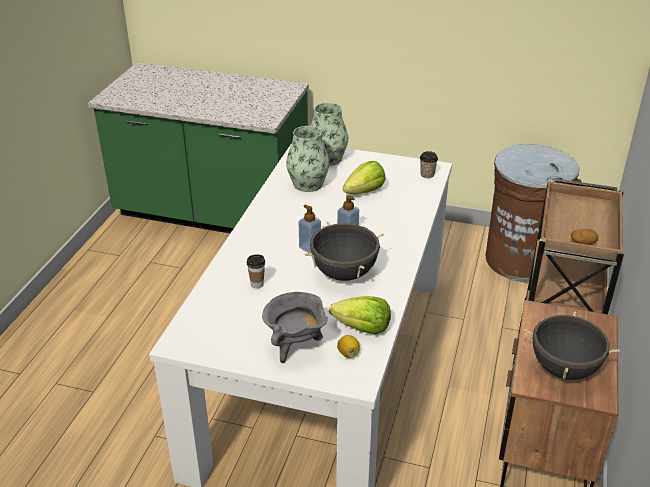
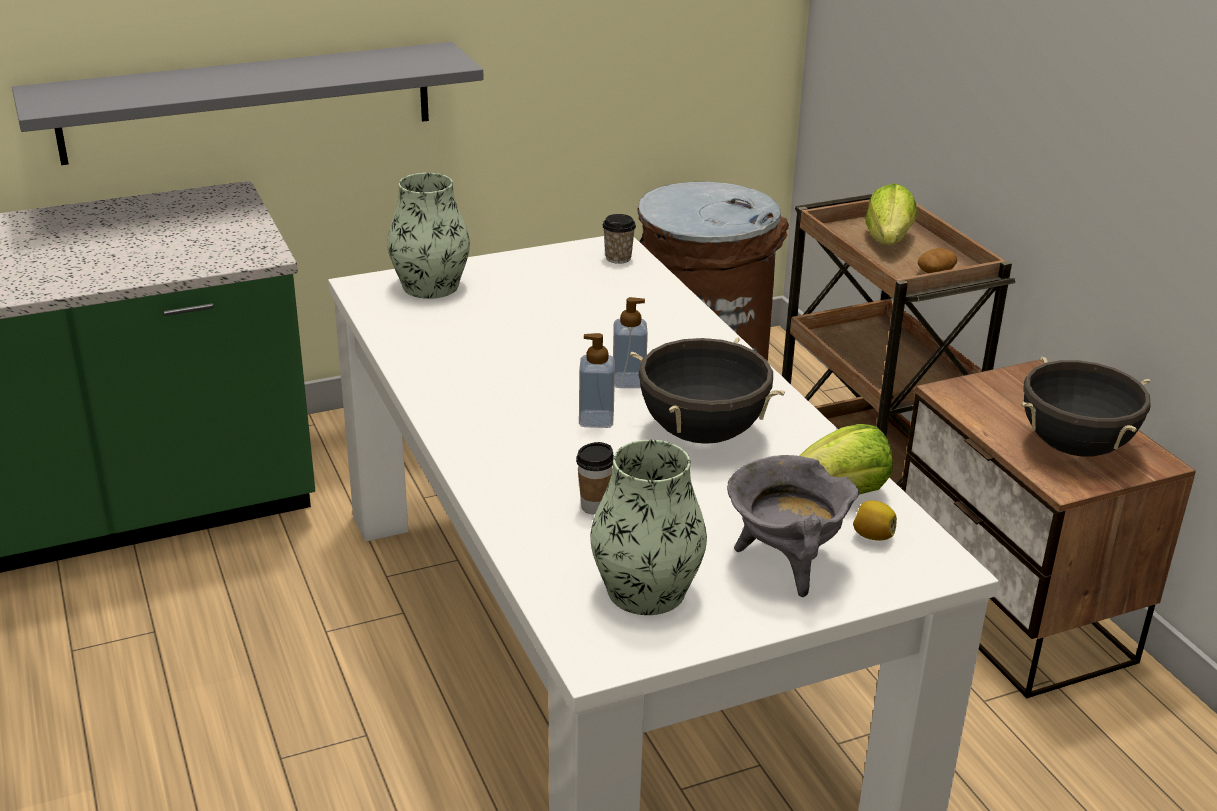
camera: 40 degrees left, 5 degrees down
vase [286,126,329,192] -> vase moved to [590,440,707,615]
lettuce [343,161,386,194] -> lettuce moved to [865,183,917,245]
none -> grey shelf [12,42,484,165]

